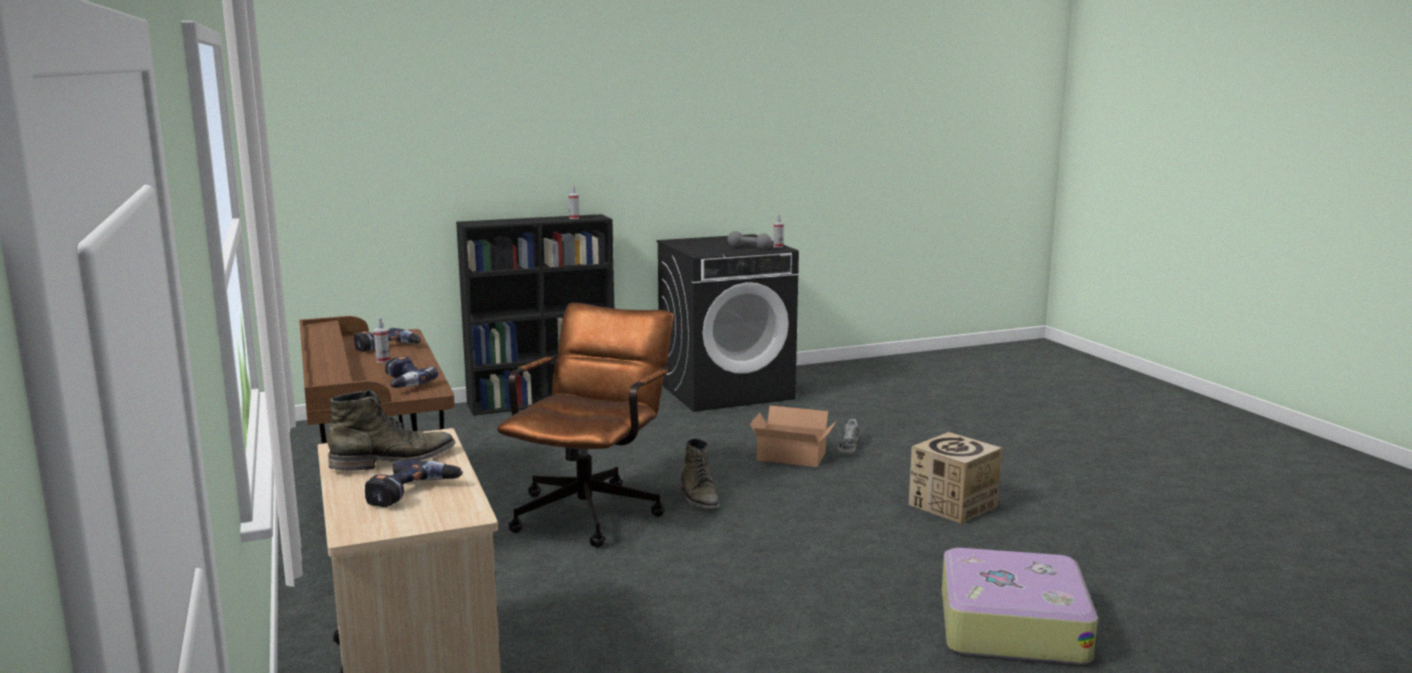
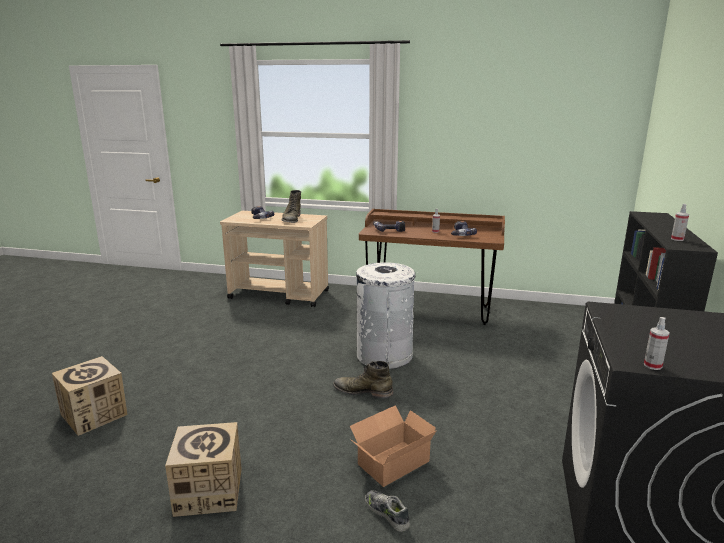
camera: 125 degrees right, 5 degrees up
brown office chair [497,303,674,548] -> white trash can [356,262,416,369]
grey dumbbell [727,231,772,250] -> none
suitcase [942,548,1098,665] -> cardboard box [52,356,127,436]

